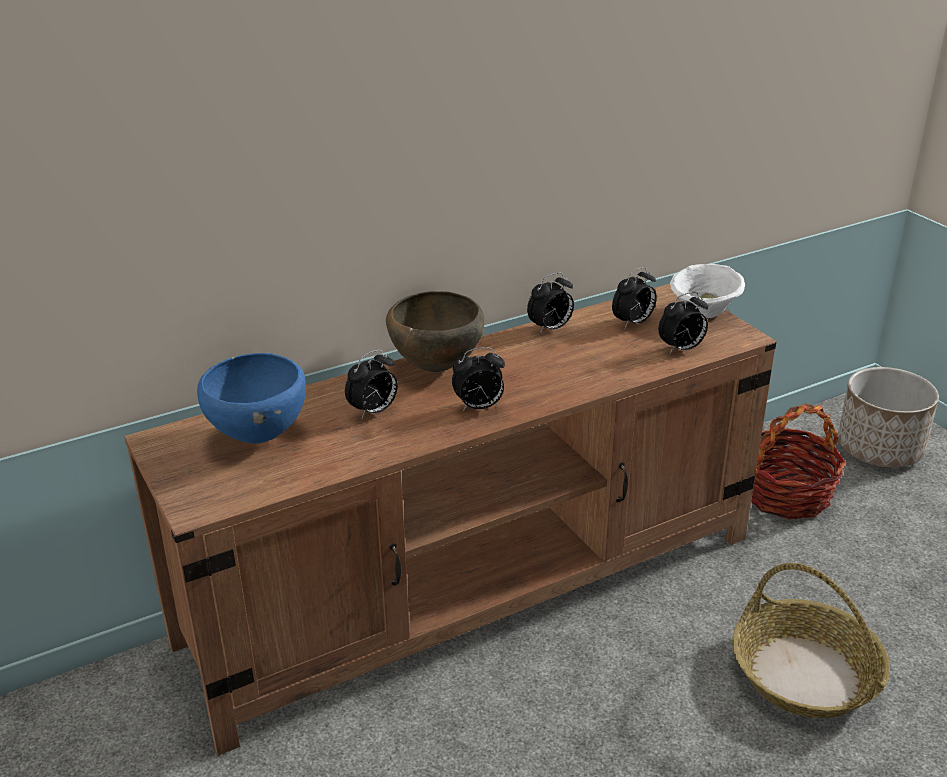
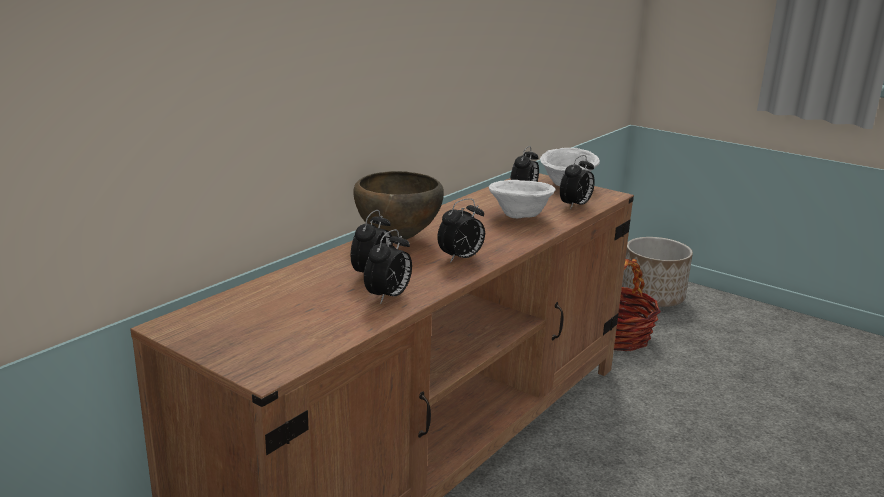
camera: 25 degrees left, 10 degrees down
blue bowl [197,353,306,444] -> none
alarm clock [527,272,574,334] -> alarm clock moved to [364,229,412,304]
basket [732,563,890,718] -> none
none -> white bowl [489,180,556,218]

